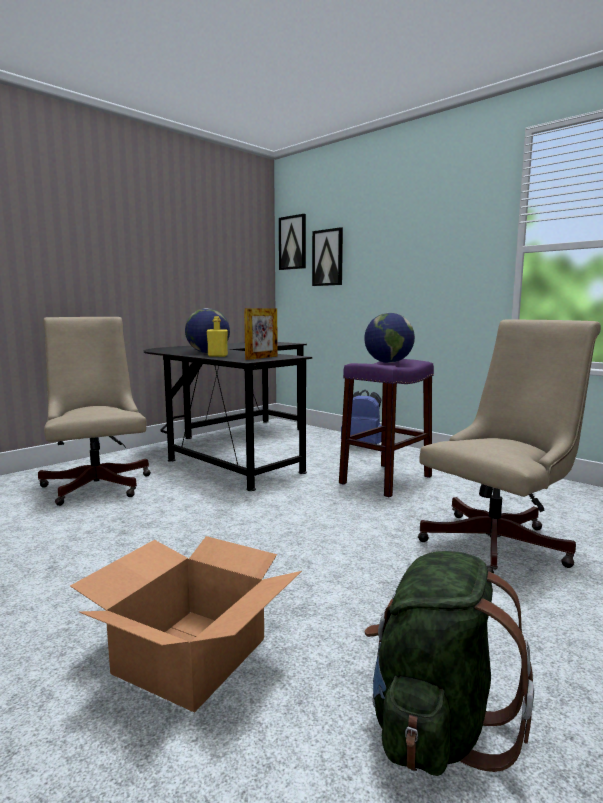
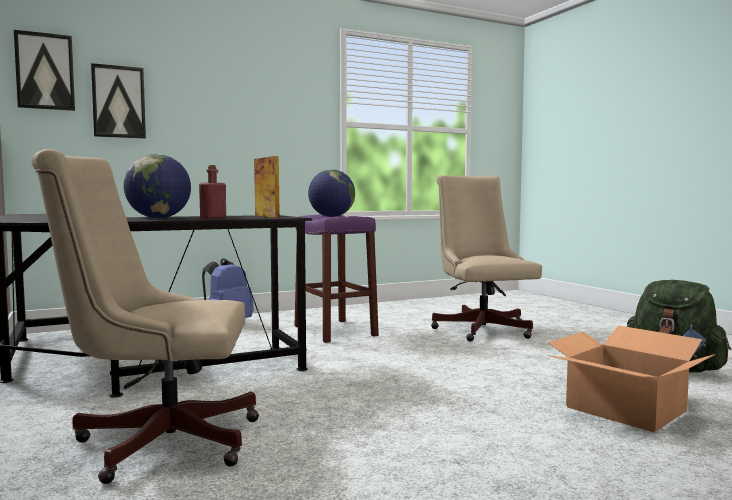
camera: 70 degrees left, 5 degrees down
yellow bottle [206,316,228,357] -> red bottle [199,165,226,219]

